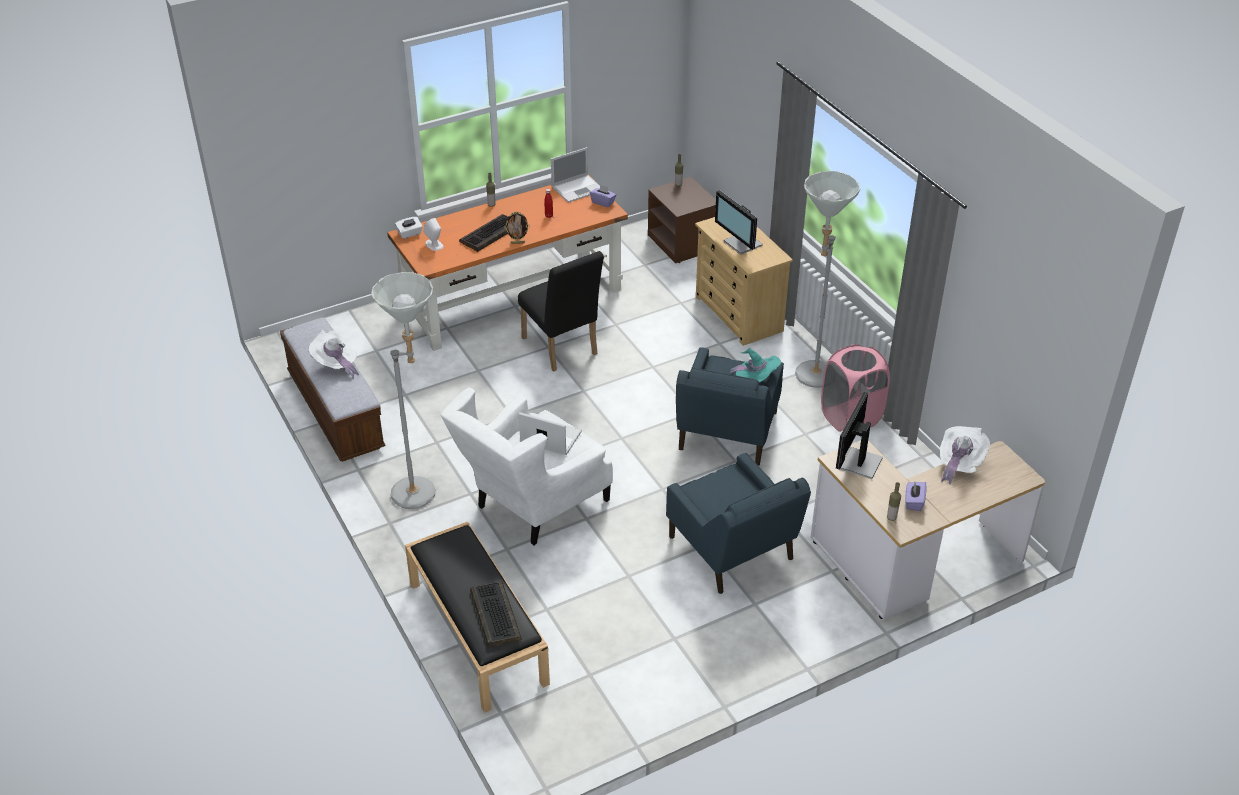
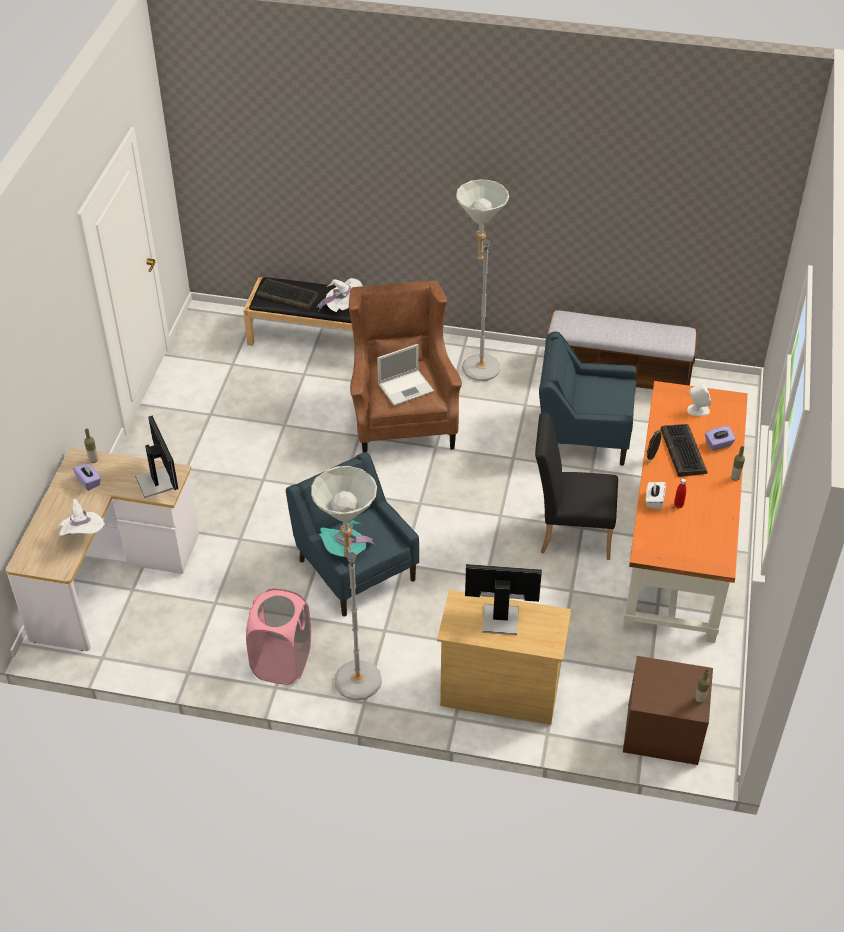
camera: 130 degrees right, 5 degrees up
white hat [309,330,359,379] -> white hat moved to [317,278,362,312]
white tissue box [395,217,423,239] -> white tissue box moved to [646,482,666,509]
white armchair [441,387,613,545] -> brown armchair [349,281,462,452]
laptop [551,147,600,203] -> none
purple tissue box [590,184,616,207] -> purple tissue box moved to [705,426,736,451]
blue armchair [666,453,811,594] -> blue armchair moved to [539,331,636,466]

